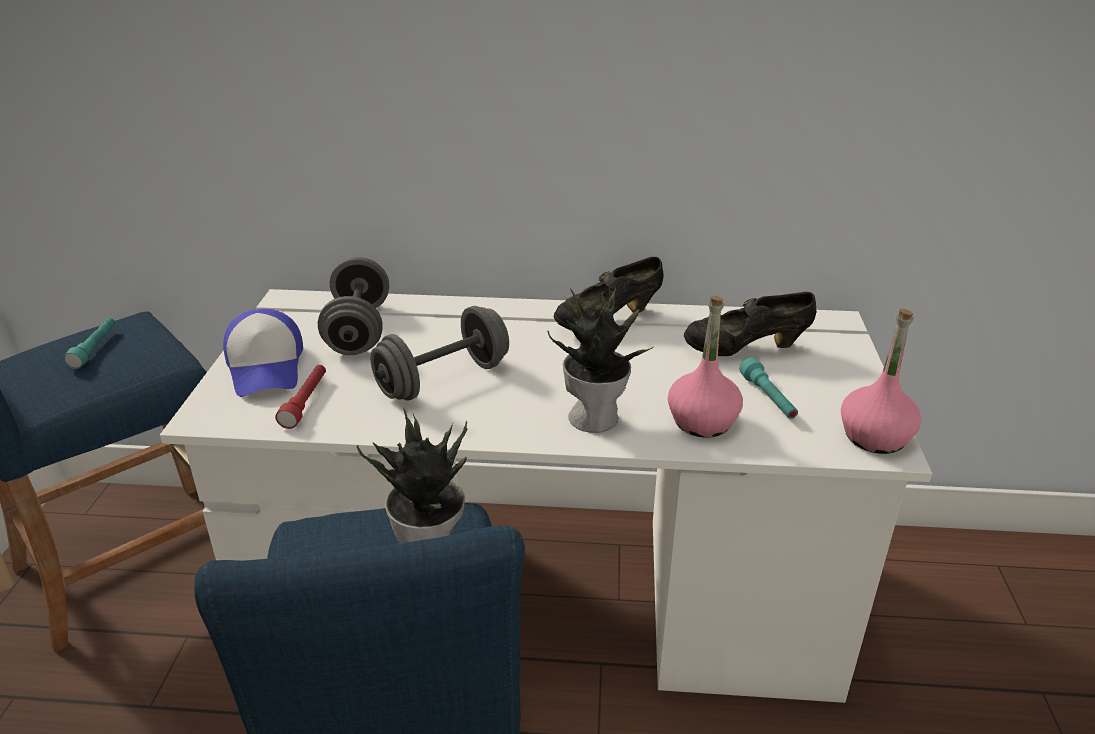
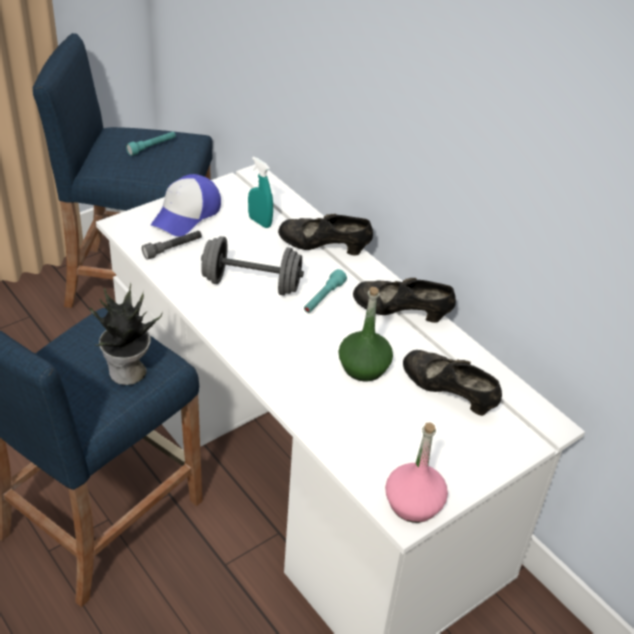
camera: 45 degrees right, 10 degrees up
red flashlight [275,365,326,429] -> grey flashlight [142,231,202,260]
grey dumbbell [318,257,389,355] -> turquoise spray bottle [248,156,273,228]
potted plant [547,287,654,433] -> none
pink bottle [668,296,743,438] -> none
turquoise flashlight [740,357,798,419] -> turquoise flashlight moved to [304,269,347,313]
none -> black shoe [278,214,373,255]
none -> green bottle [339,287,393,381]

